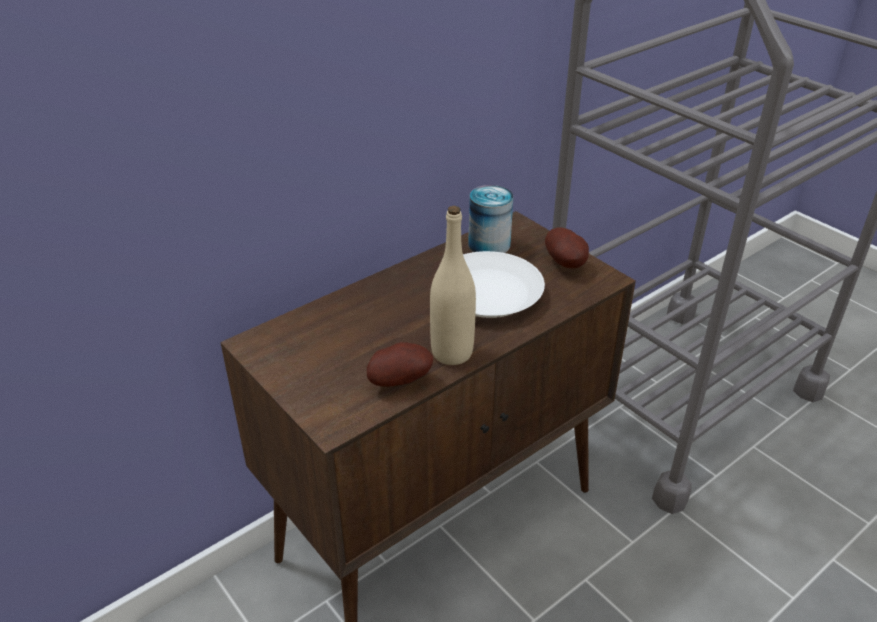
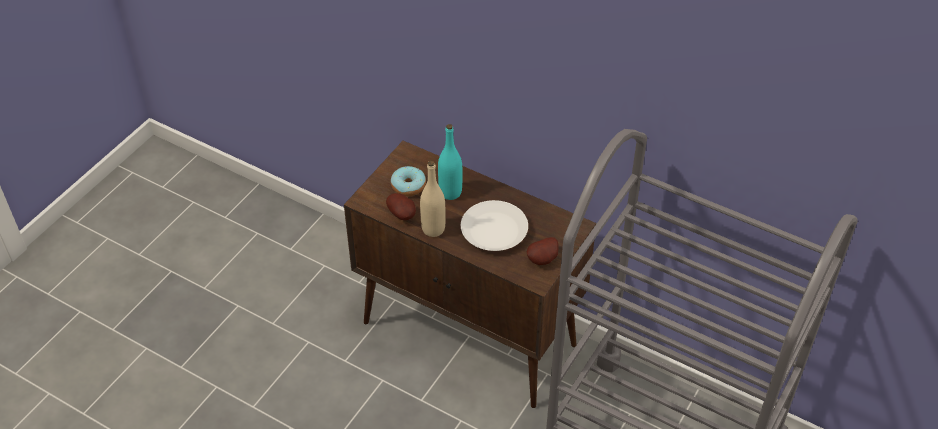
camera: 70 degrees right, 10 degrees up
can [468,185,513,253] -> none
none -> donut [391,166,426,196]
none -> turquoise bottle [438,124,462,200]

